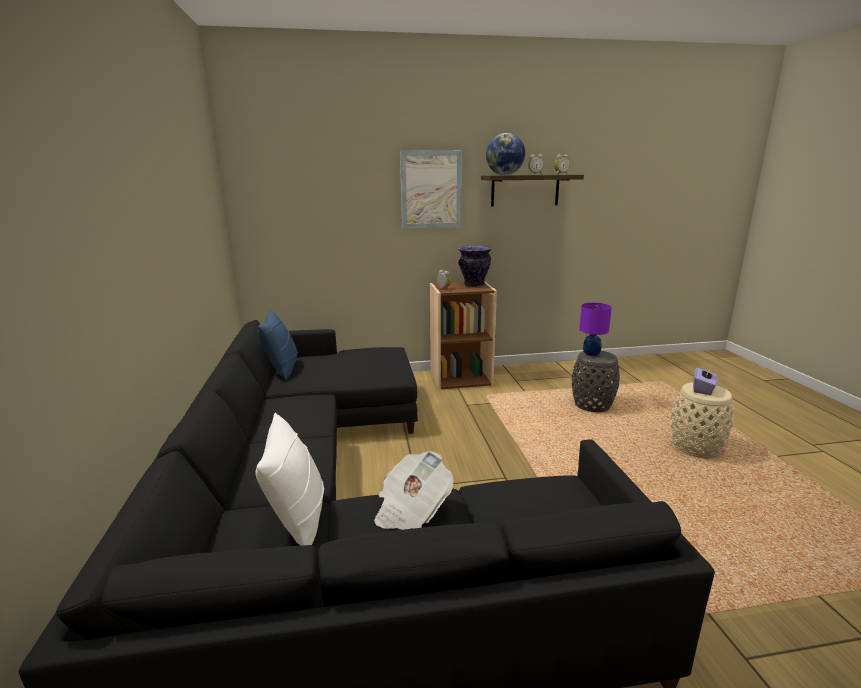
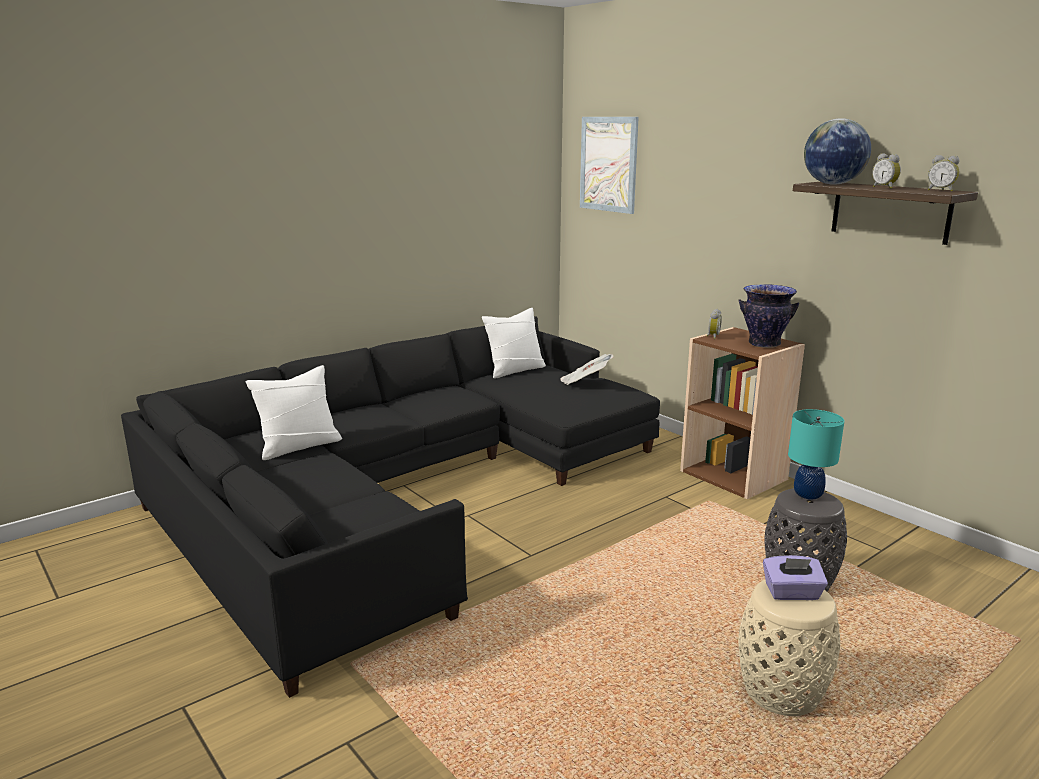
camera: 60 degrees right, 0 degrees up
blue pillow [258,310,298,380] -> white pillow [482,308,546,379]
newspaper [374,451,453,530] -> newspaper moved to [560,354,613,385]
picture [400,150,462,229] -> picture moved to [580,117,639,214]
purple table lamp [579,303,612,356] -> turquoise table lamp [788,409,844,500]

